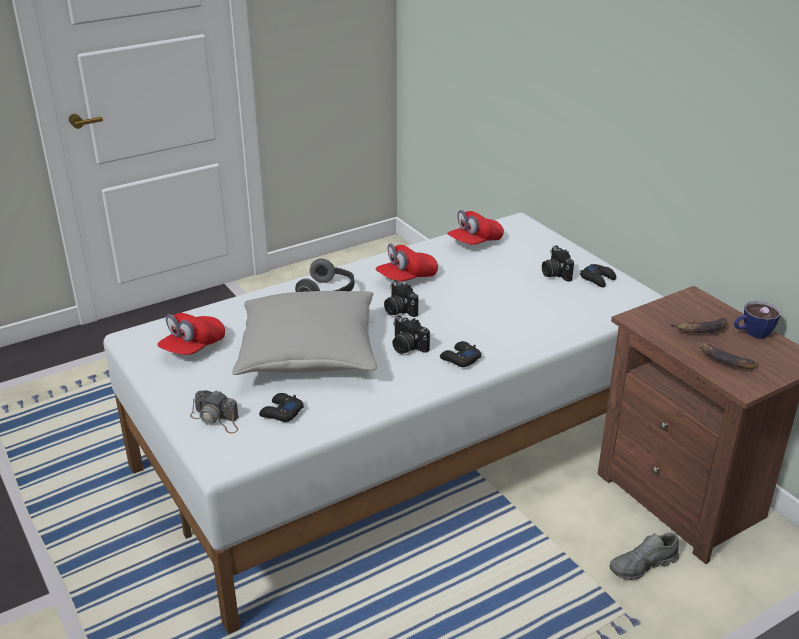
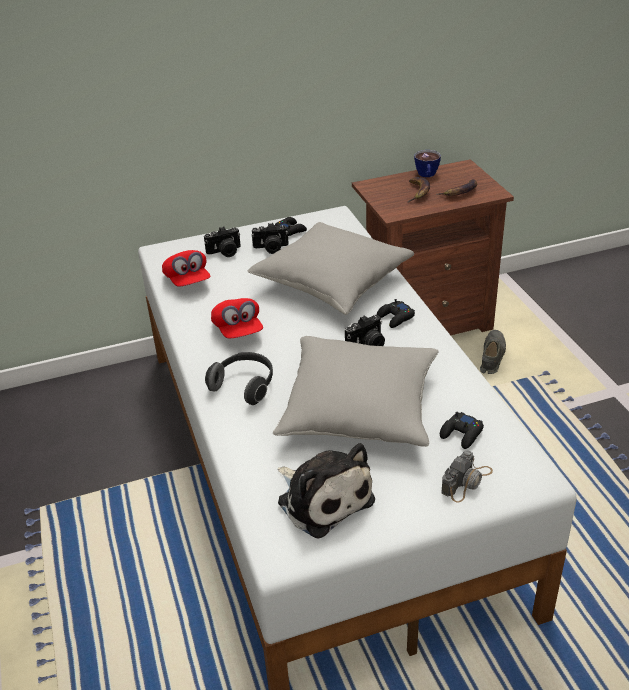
camera: 75 degrees left, 5 degrees up
red cap [157,313,225,355] -> plush toy [278,443,375,539]
camera [384,280,418,317] -> camera moved to [204,226,241,257]
grey shoe [609,532,679,580] -> grey shoe turned 150 degrees counterclockwise [480,330,506,374]
none -> grey pillow [247,222,414,315]

